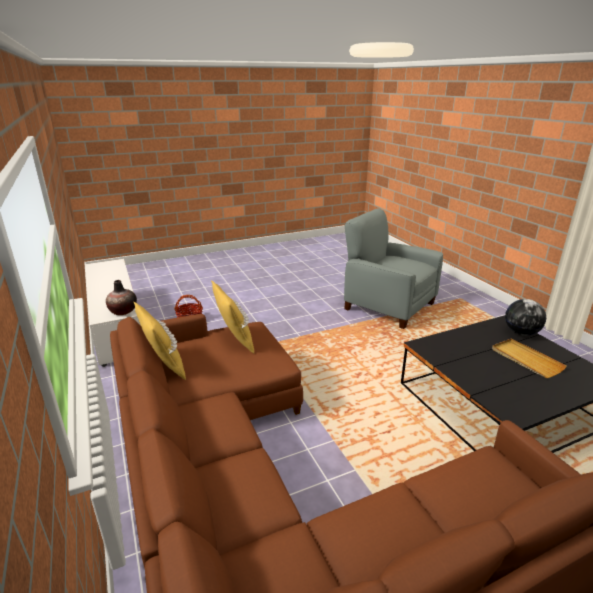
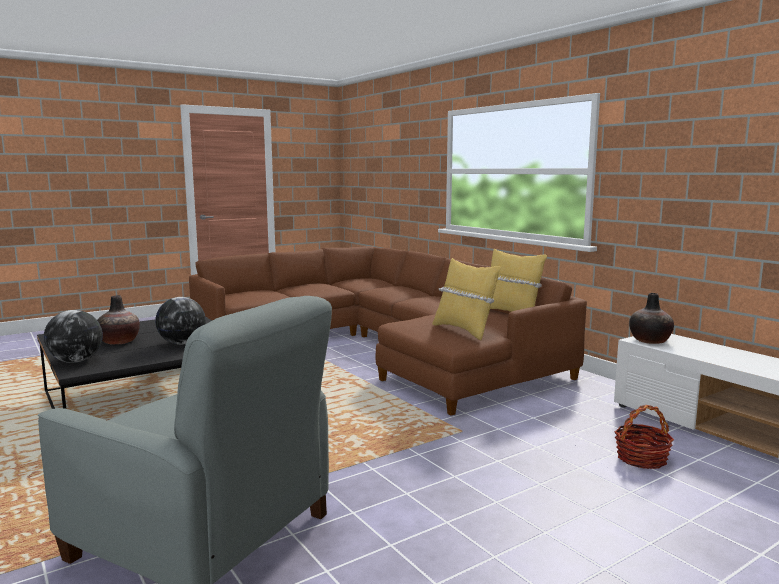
camera: 170 degrees right, 15 degrees down
beige tray [492,338,567,378] -> vase [97,295,140,345]
none -> globe [155,297,206,345]

